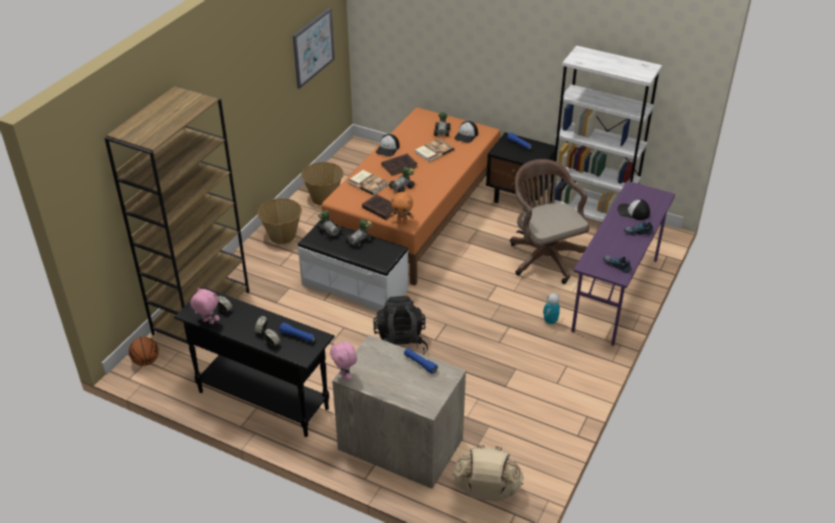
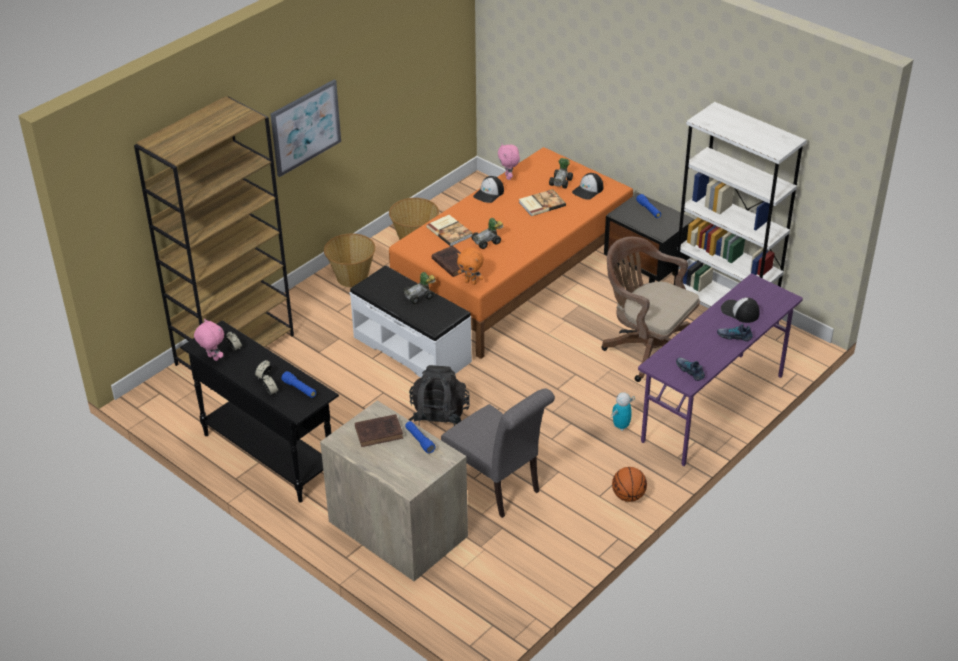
camera: 15 degrees right, 0 degrees up
basketball [129,337,159,366] -> basketball moved to [612,467,647,502]
picture [293,8,335,89] -> picture moved to [270,80,341,177]
toy car [317,210,342,239] -> none
pink plush toy [330,342,357,380] -> pink plush toy moved to [498,144,520,180]
brown book [381,154,417,176] -> brown book moved to [355,414,403,447]
beige backpack [453,445,524,501] -> none
brown office chair [510,159,589,284] -> brown office chair turned 45 degrees counterclockwise [601,237,700,382]
none -> grey chair [441,388,555,518]

